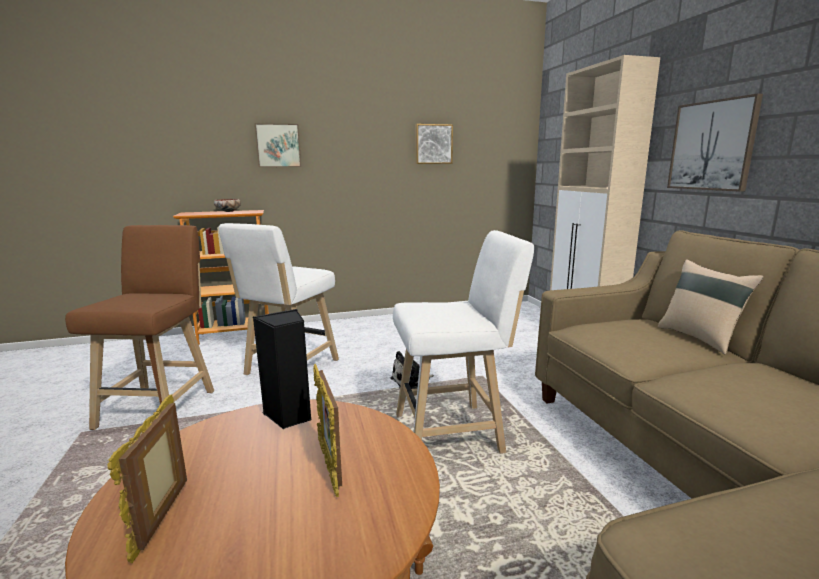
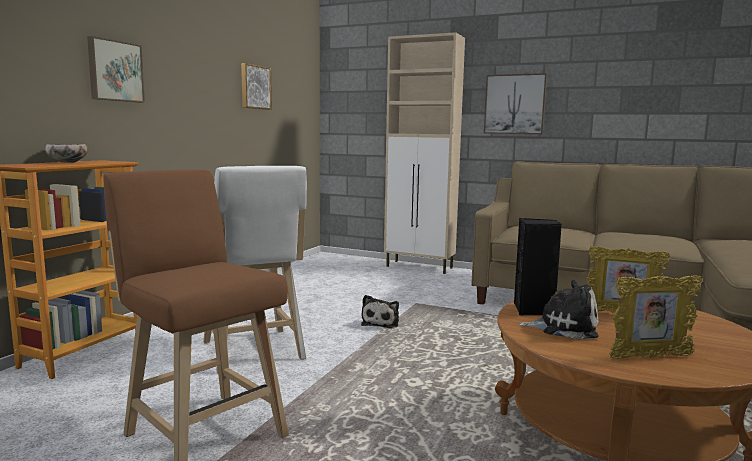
camera: 50 degrees left, 5 degrees down
picture frame [108,394,187,563] -> picture frame turned 45 degrees counterclockwise [609,275,702,359]
white stool [393,230,534,454] -> none
beige pillow [658,259,763,354] -> none
none -> plush toy [517,280,599,339]

